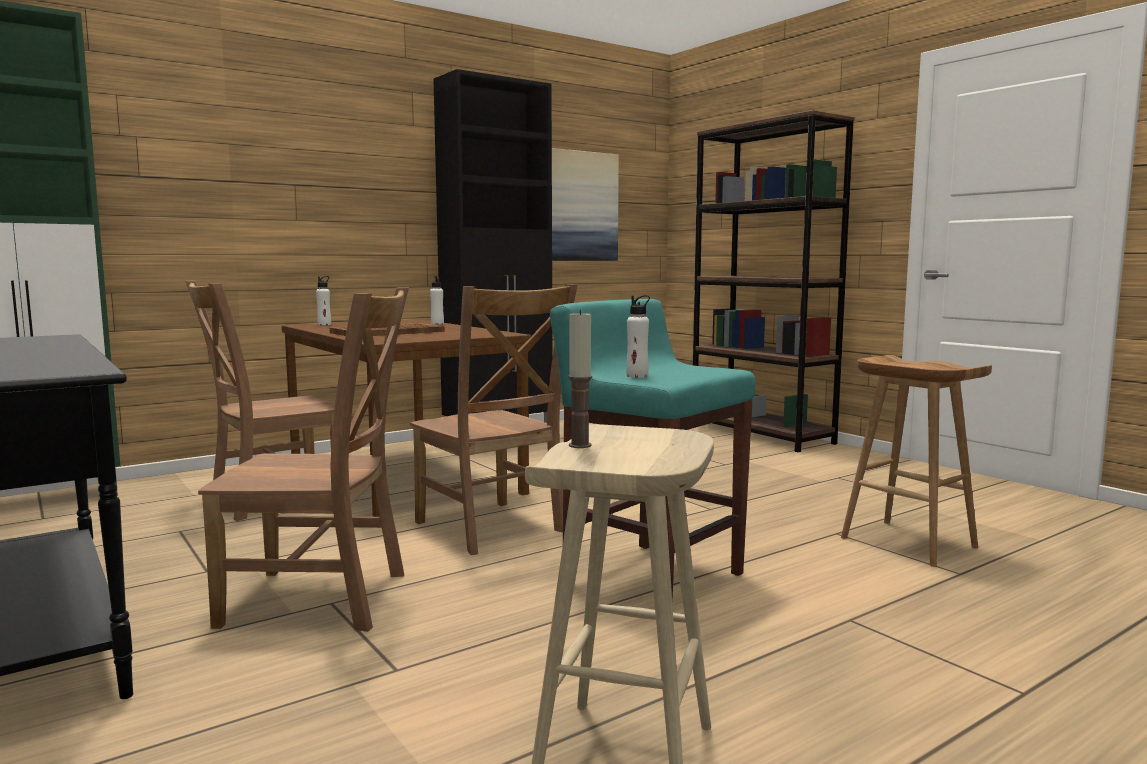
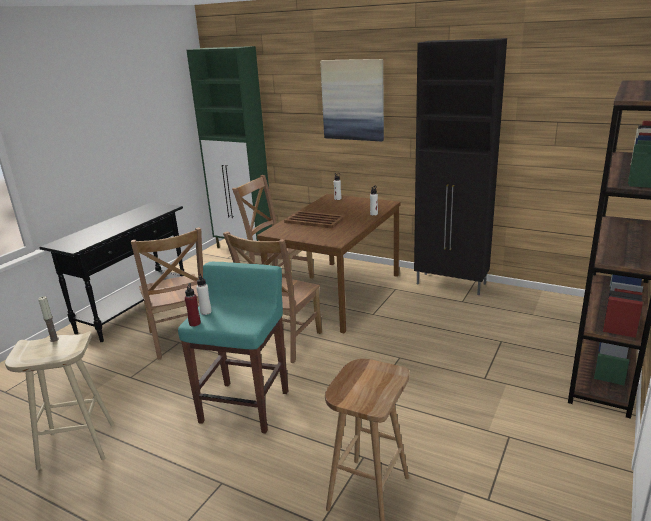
camera: 65 degrees right, 15 degrees up
picture [552,148,619,261] -> picture moved to [320,59,384,141]
none -> red bottle [185,283,201,326]

